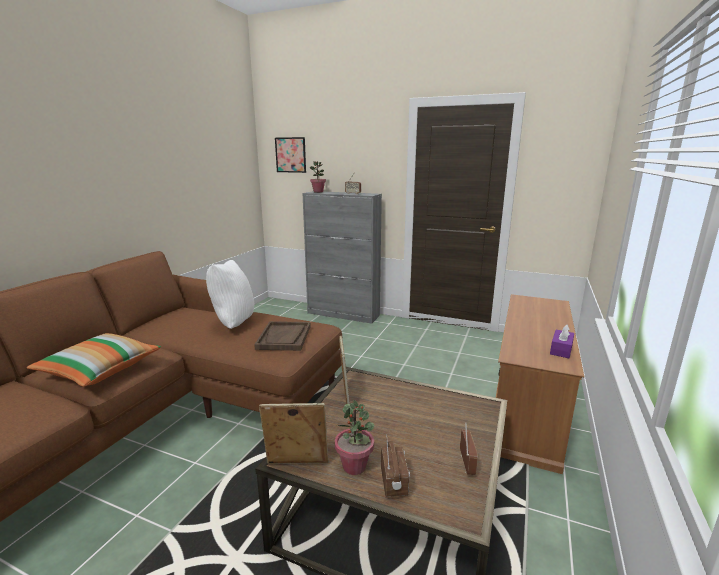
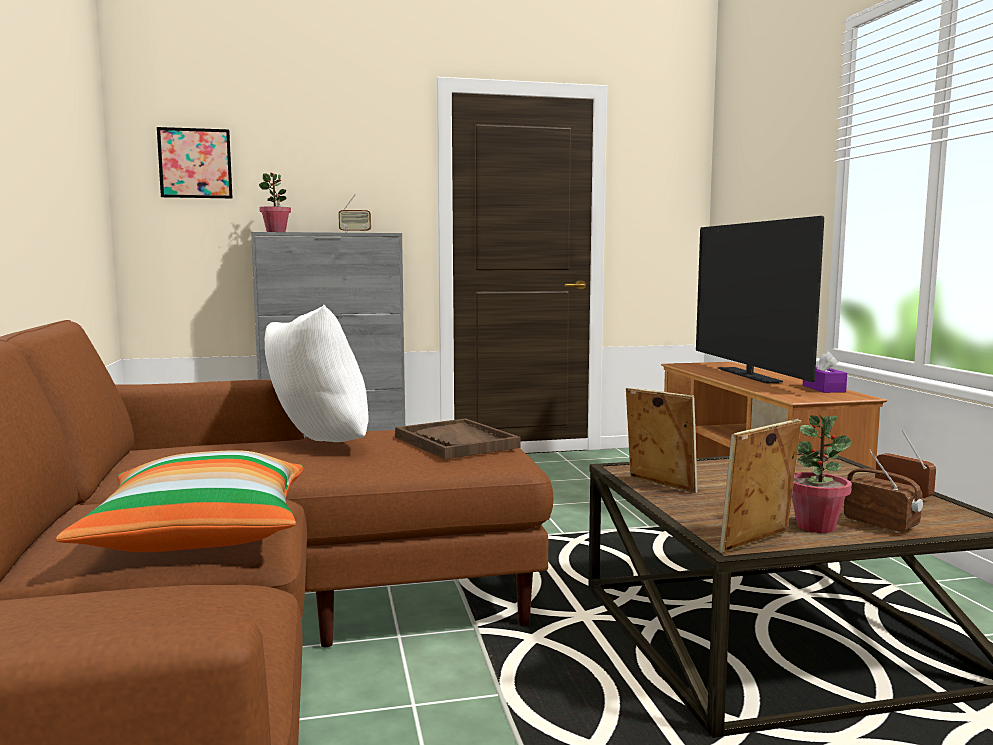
camera: 35 degrees left, 10 degrees down
none -> television [696,216,824,383]

